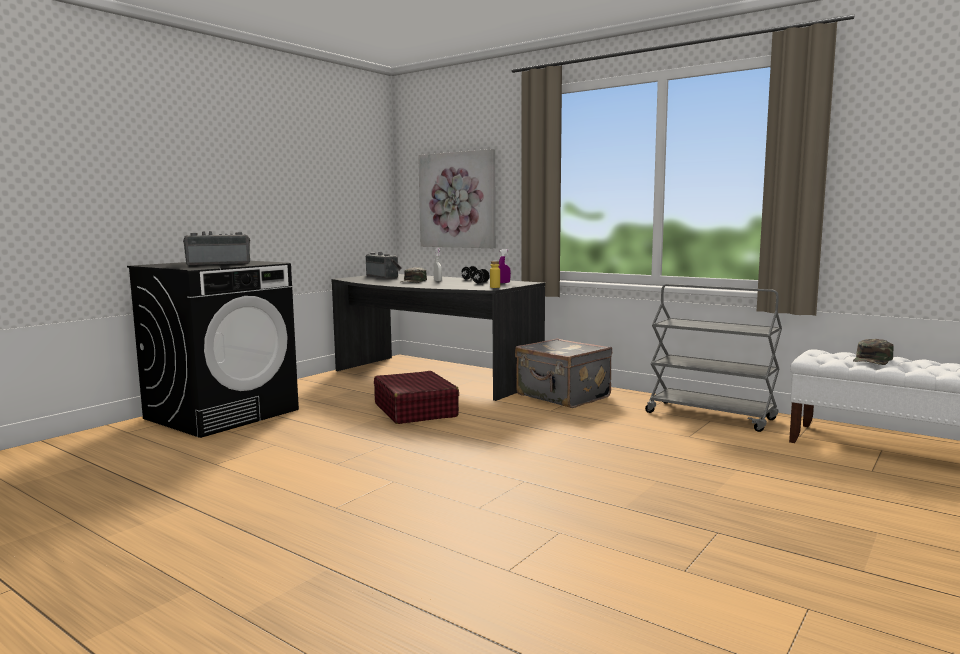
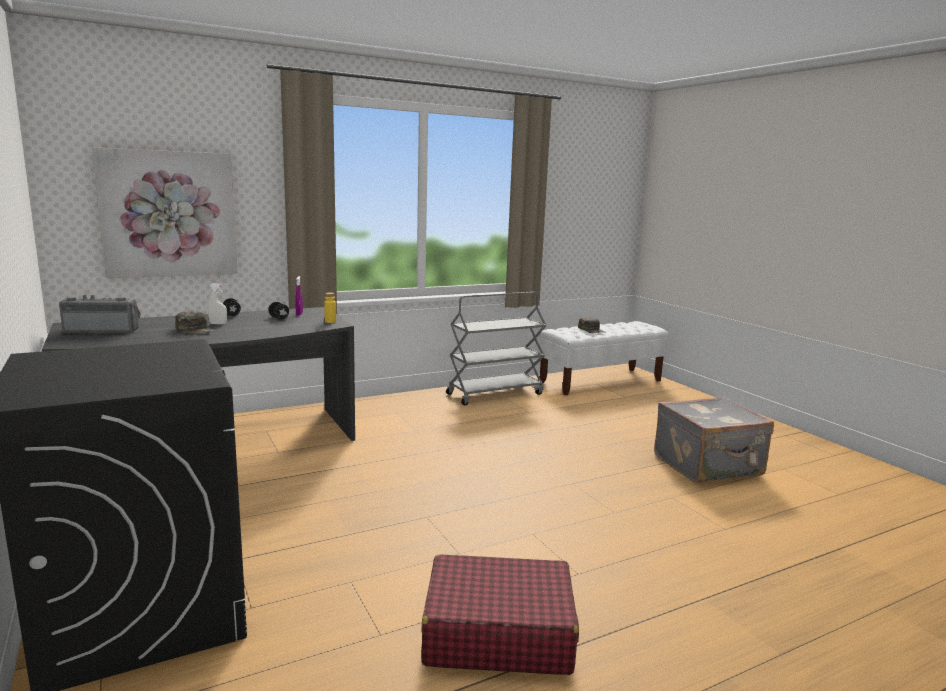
camera: 65 degrees left, 5 degrees up
radio [183,231,250,266] -> none
red suitcase [374,371,459,424] -> red suitcase moved to [421,554,579,675]
grey suitcase [515,338,612,408] -> grey suitcase moved to [654,396,774,483]

